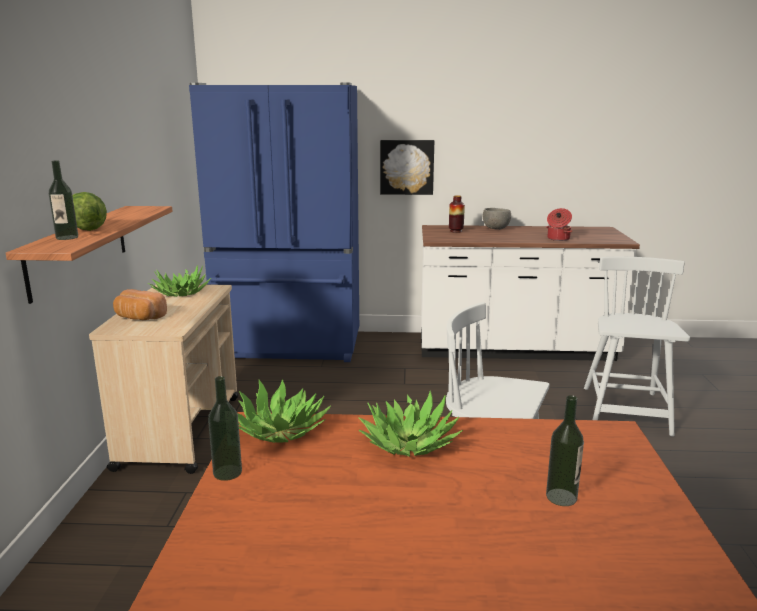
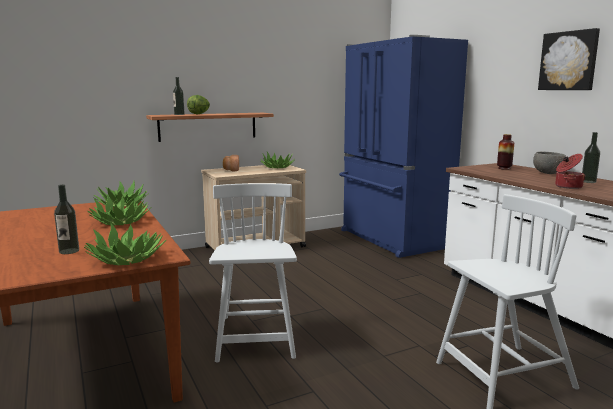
camera: 60 degrees right, 5 degrees down
bottle [208,376,242,481] -> bottle moved to [582,132,600,183]
picture [380,140,434,195] -> picture moved to [538,28,600,90]
none -> potted plant [84,223,166,265]

